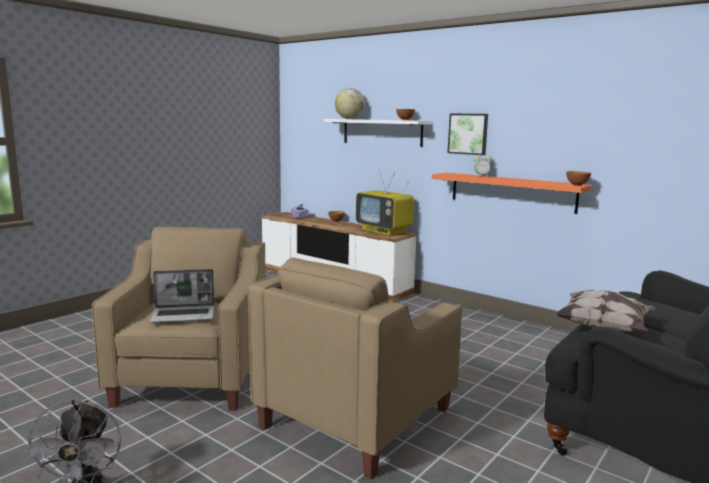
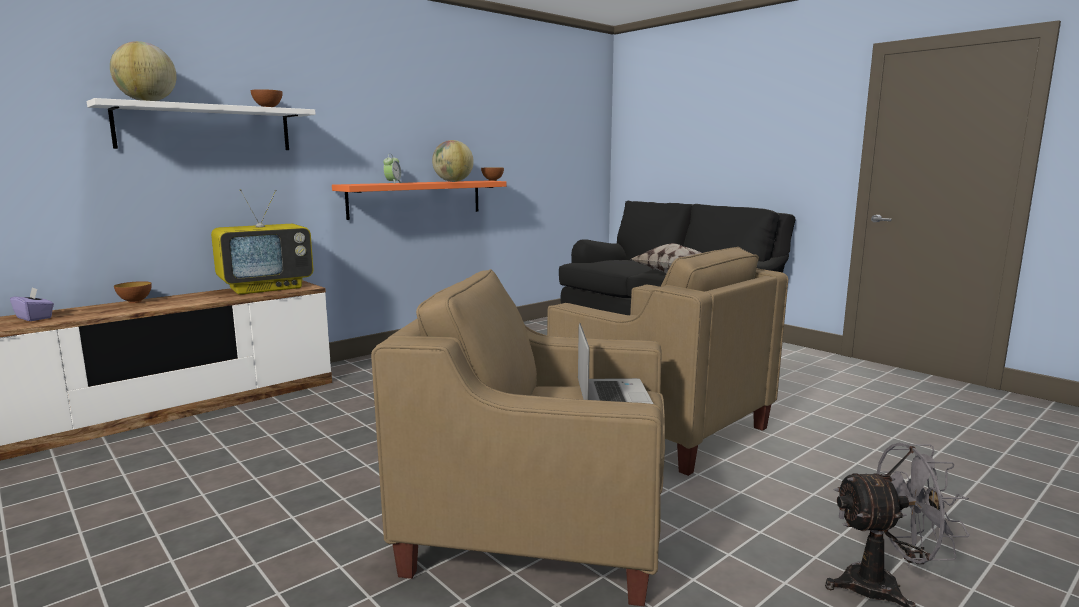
camera: 80 degrees left, 0 degrees up
picture [448,114,488,155] -> none
none -> globe [432,140,474,182]

